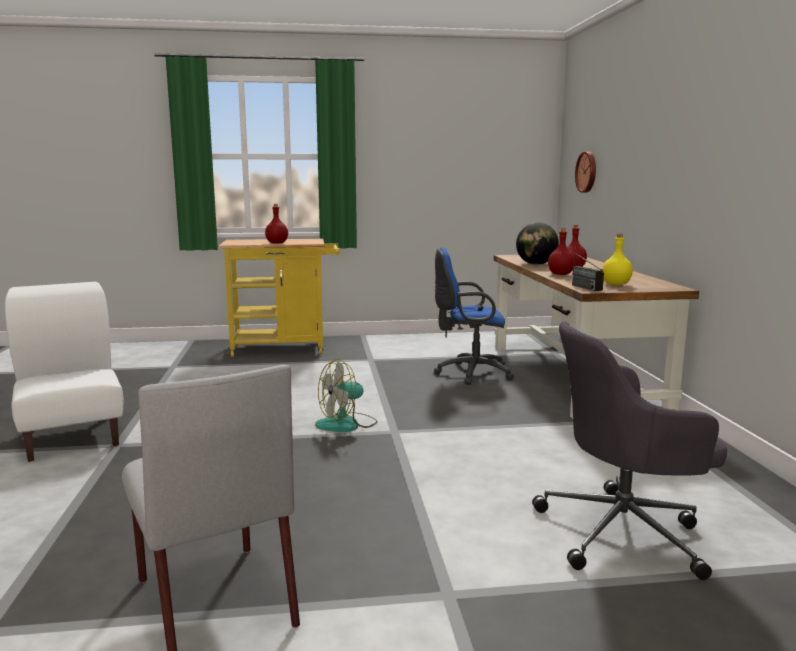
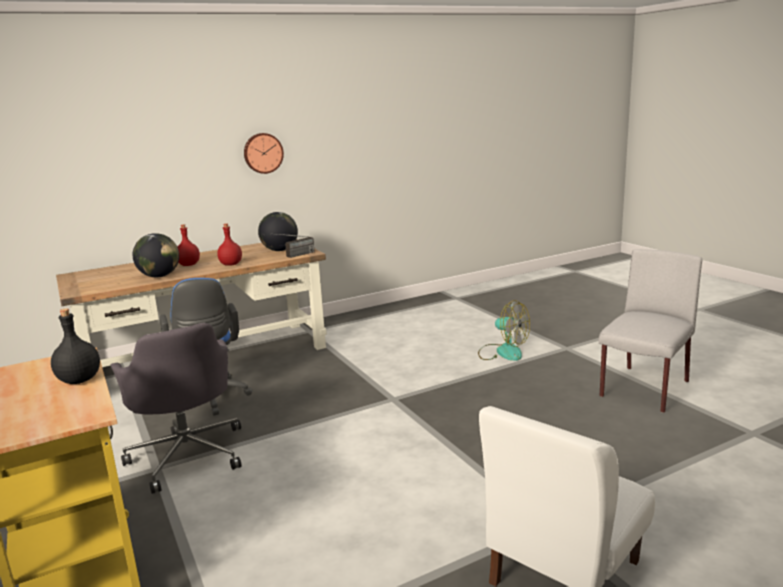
camera: 110 degrees left, 5 degrees up
red bottle [265,204,288,244] -> black bottle [51,309,100,384]
fan [315,359,378,432] -> fan moved to [478,300,530,361]
grey office chair [532,322,727,580] -> grey office chair moved to [110,323,242,494]
wall clock [575,152,596,193] -> wall clock moved to [244,133,284,174]
yellow bottle [602,233,633,285] -> globe [258,212,298,251]

